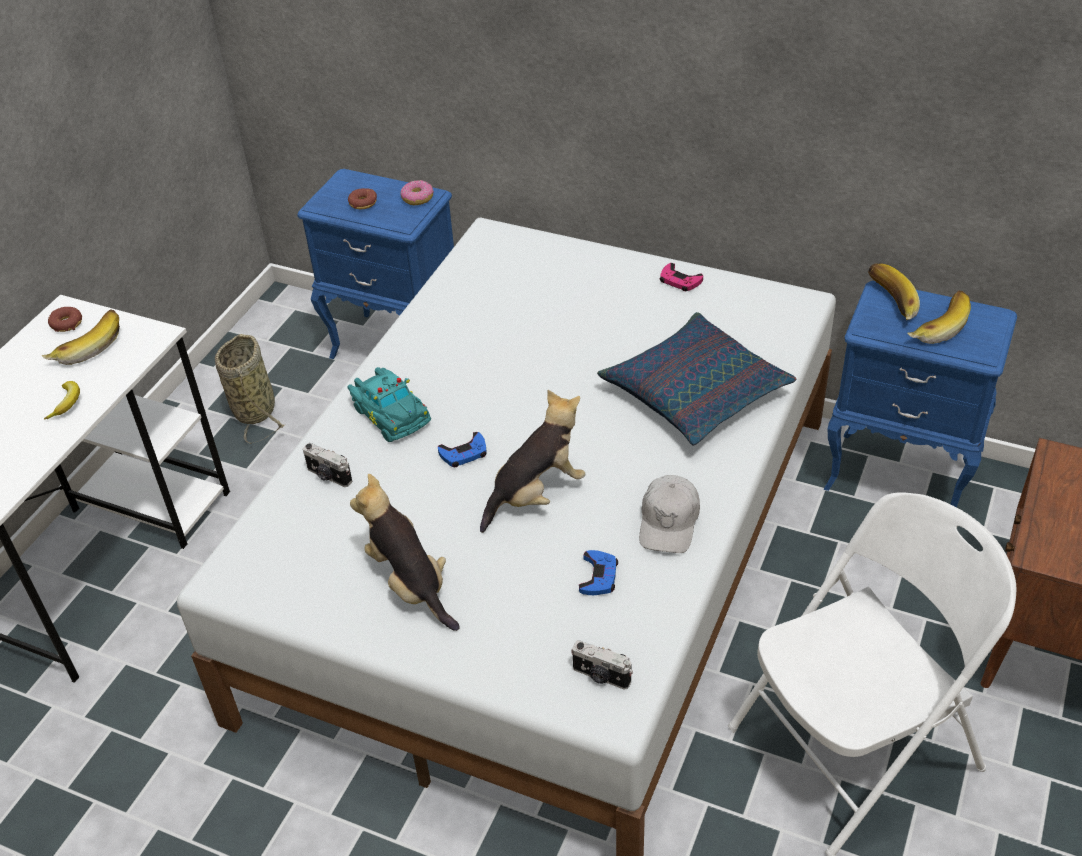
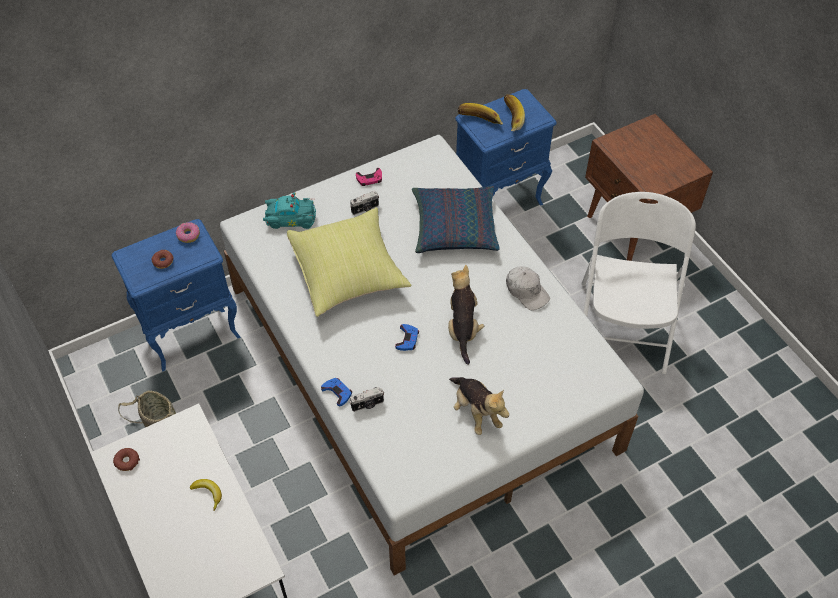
camera: 55 degrees left, 10 degrees up
banana [42,309,120,365] -> none
turquoise toy car [347,367,431,442] -> turquoise toy car moved to [263,192,316,229]
plush toy [350,474,460,631] -> plush toy turned 120 degrees counterclockwise [449,377,509,435]
camera [571,640,633,690] -> camera moved to [350,191,379,215]
blue game controller [579,550,618,595] -> blue game controller moved to [321,378,352,406]
none -> yellow pillow [287,207,411,317]

